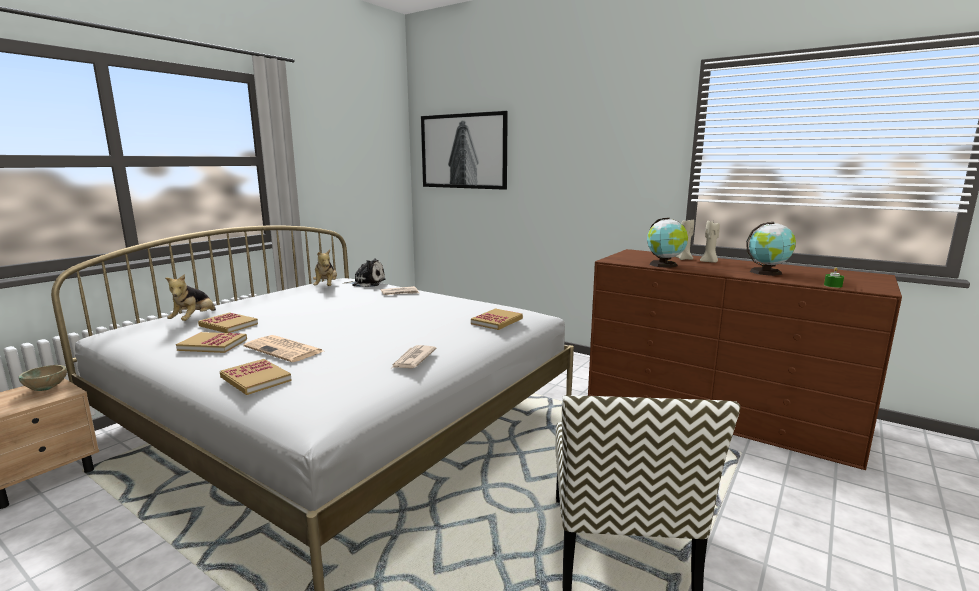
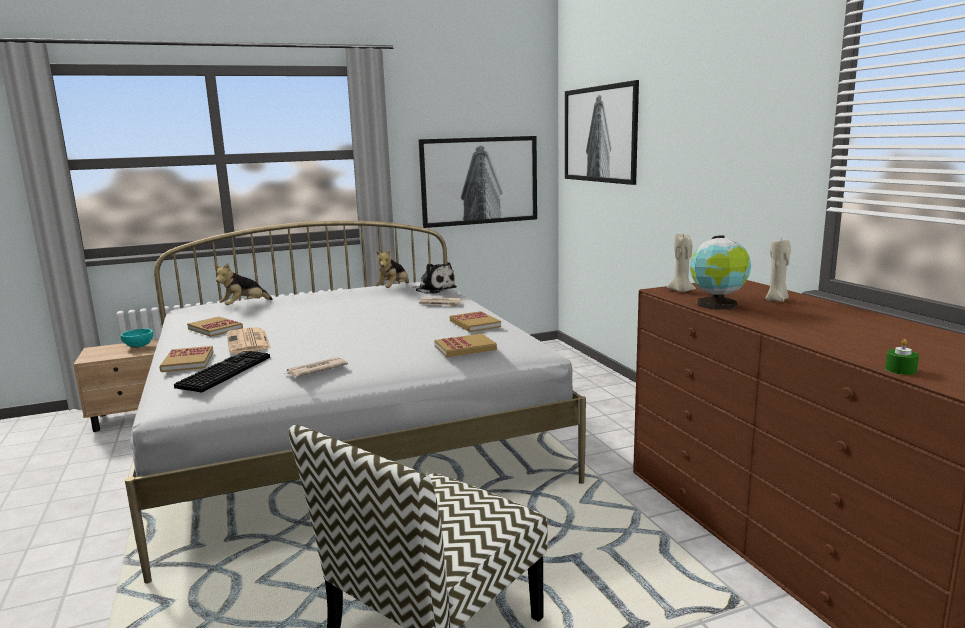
camera: 35 degrees right, 0 degrees up
beige bowl [19,365,67,391] -> turquoise bowl [121,329,153,348]
book [198,312,258,333] -> book moved to [450,311,501,332]
beige candle [700,221,720,263] -> beige candle moved to [667,234,696,292]
globe [746,222,796,276] -> none
none -> keyboard [174,351,270,393]
none -> picture [418,136,537,228]

